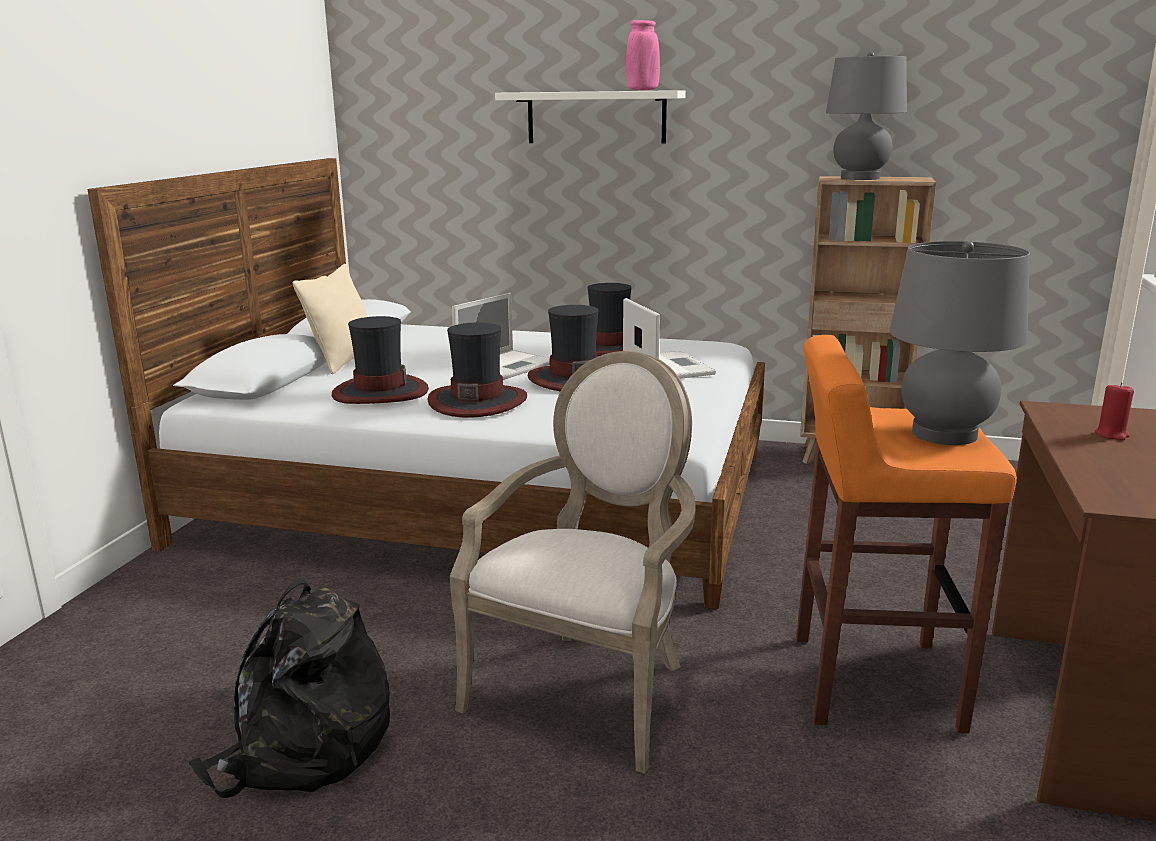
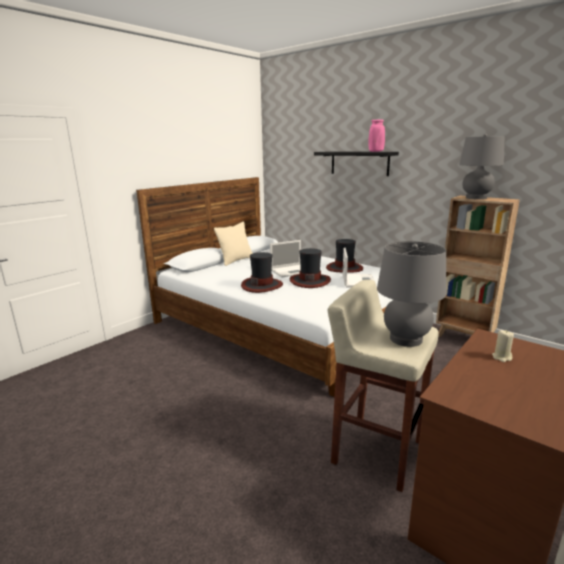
camera: 25 degrees right, 0 degrees up
black backpack [188,578,390,798] -> none
hat [332,316,429,404] -> none
armchair [450,351,696,774] -> none
white shelf [495,90,686,143] -> black shelf [314,152,399,176]
orange stool [796,335,1017,733] -> beige stool [328,280,439,492]
red candle [1095,382,1134,441] -> beige candle [492,330,514,362]

